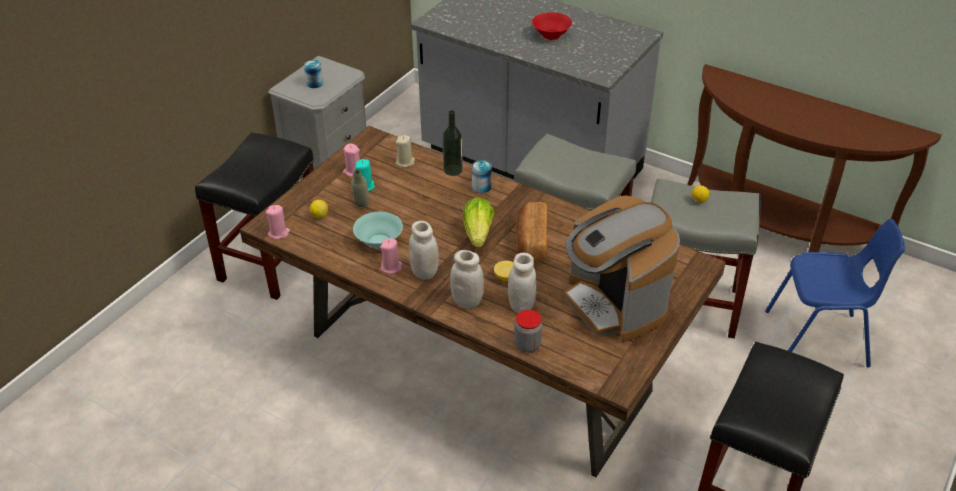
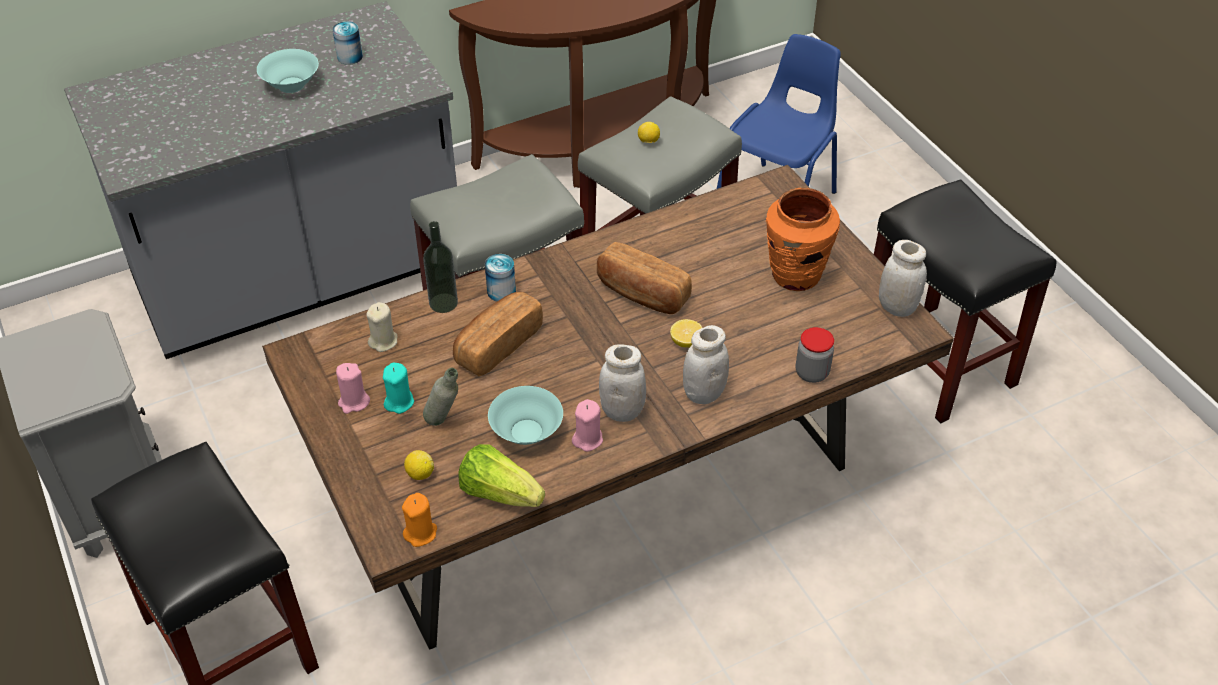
camera: 60 degrees left, 5 degrees up
pink candle [266,205,290,239] -> orange candle [402,493,437,547]
can [304,60,323,88] -> can moved to [333,21,363,65]
lettuce [462,197,495,247] -> lettuce moved to [458,444,545,507]
white jar [508,253,537,313] -> white jar moved to [879,240,927,317]
red bowl [532,12,572,40] -> turquoise bowl [257,49,319,93]
coffee machine [564,196,680,343] -> orange vase [766,188,840,291]
none -> bread [453,292,543,376]

